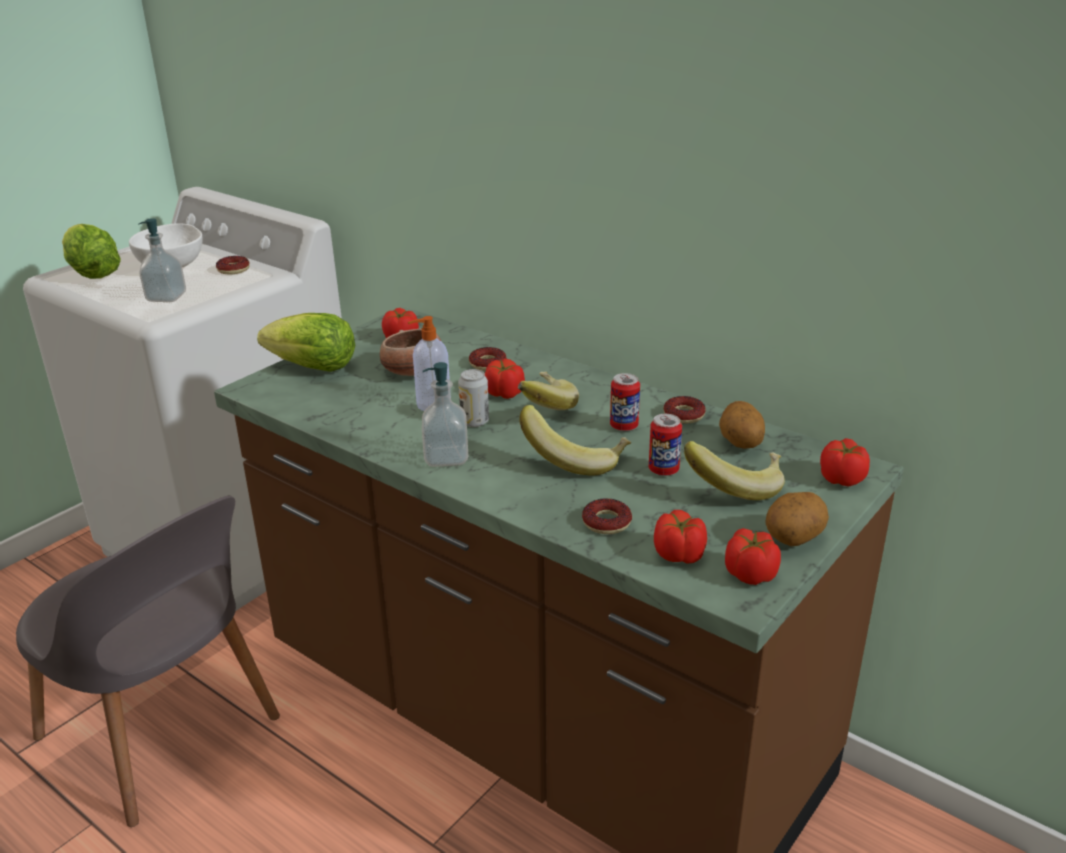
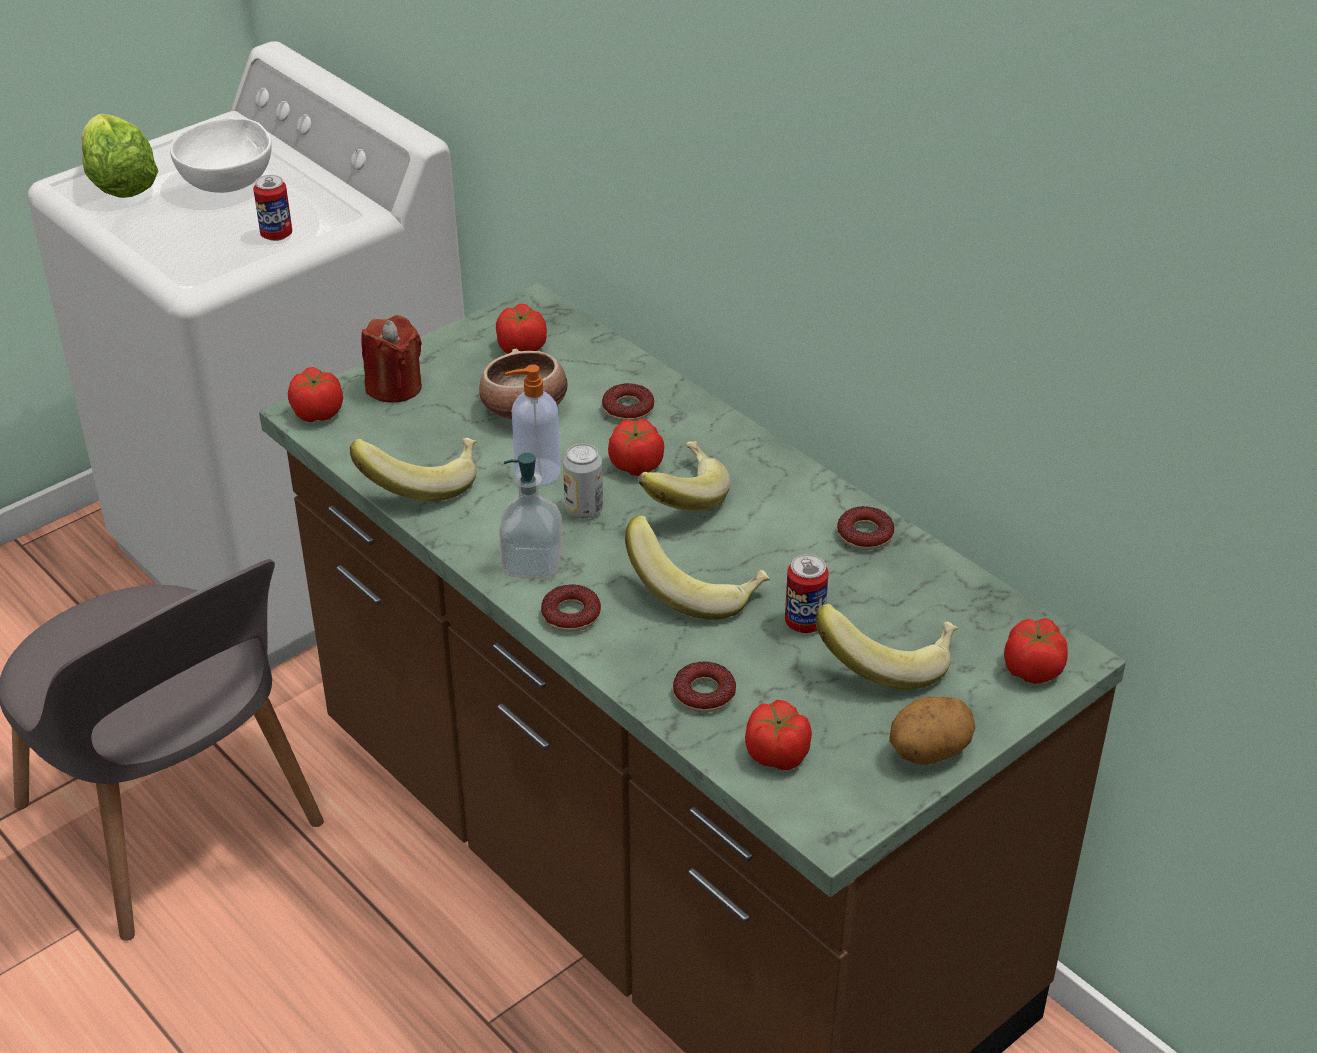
camera: 10 degrees right, 10 degrees up
soap dispenser [138,218,186,302] -> none
donut [216,256,250,275] -> donut moved to [541,585,601,632]
lettuce [257,313,355,372] -> red candle [361,315,422,403]
can [610,373,640,431] -> can moved to [253,175,292,241]
potato [719,401,765,449] -> none
tomato [725,528,781,585] -> tomato moved to [288,367,343,422]
none -> banana [350,438,477,501]

